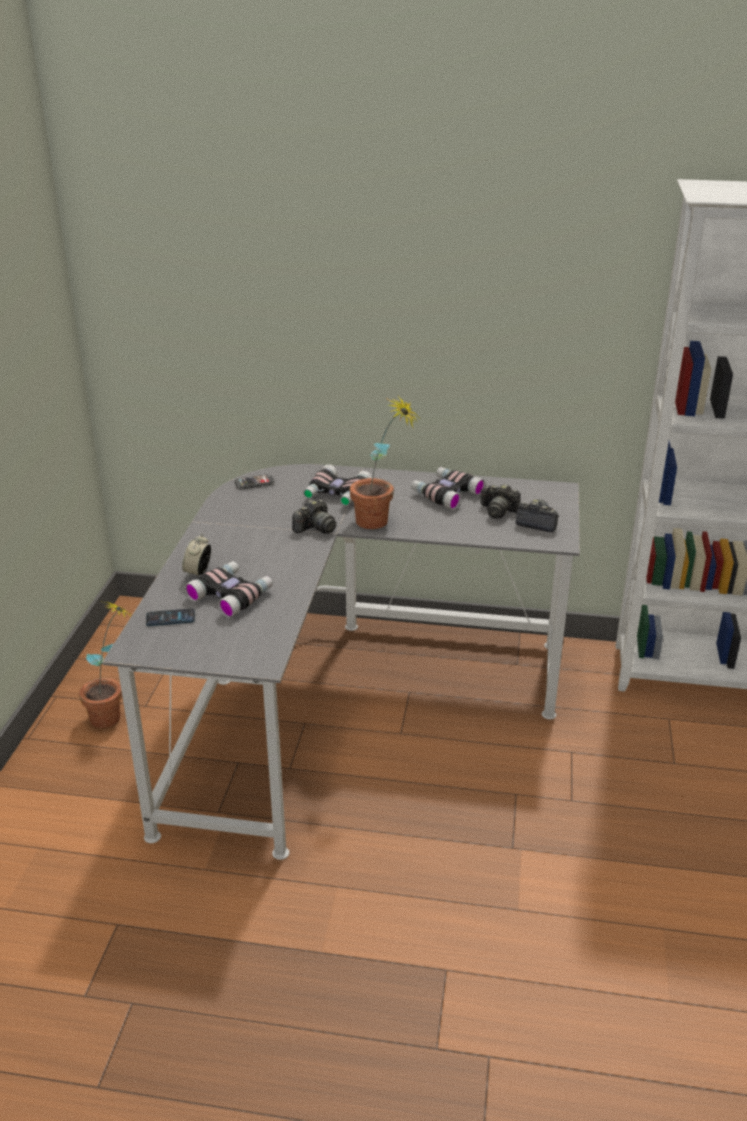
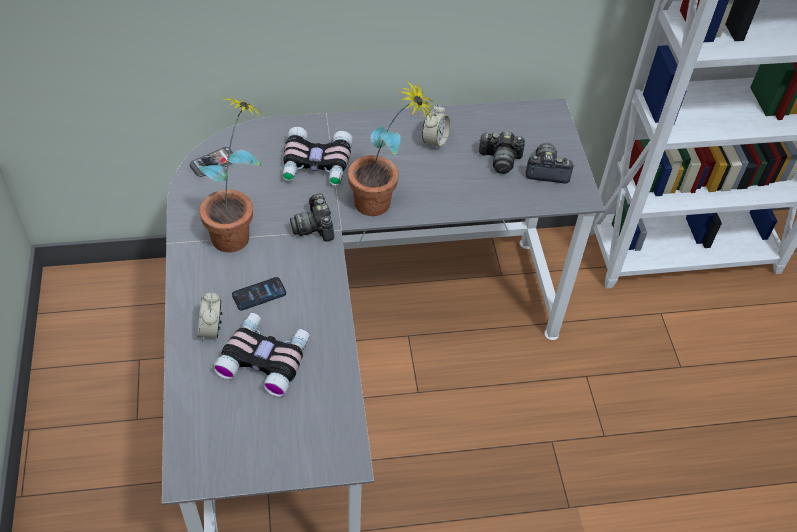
camera: 20 degrees left, 20 degrees up
potted plant [79,602,131,728] -> potted plant moved to [199,97,263,253]
phone [146,608,195,626] -> phone moved to [232,277,286,311]
camera [292,499,336,534] -> camera turned 135 degrees clockwise [290,193,334,241]
binoculars [411,467,486,510] -> alarm clock [422,104,451,151]

